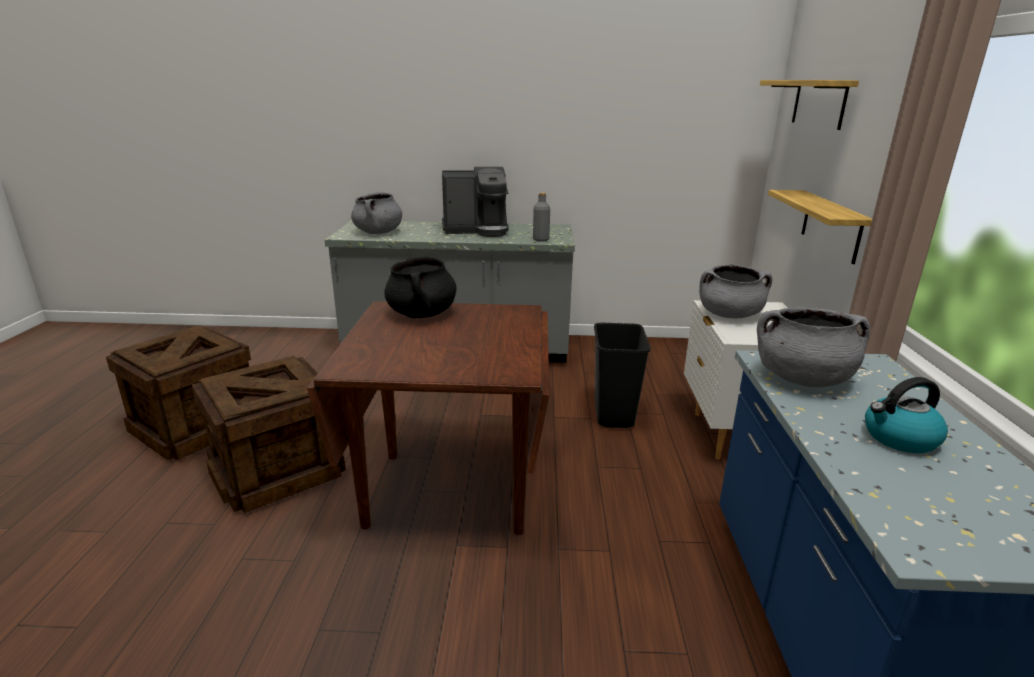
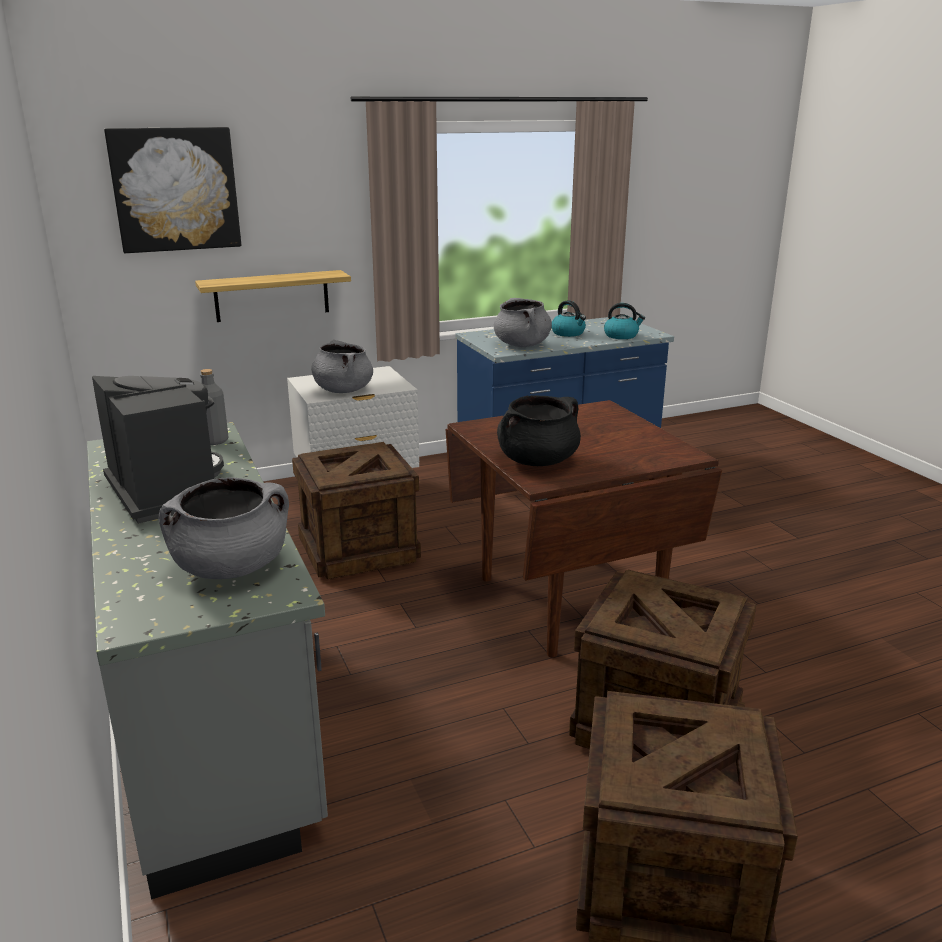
camera: 115 degrees left, 0 degrees up
black trash can [594,323,650,428] -> crate [292,442,421,579]
shelf [760,80,859,130] -> picture [104,127,241,253]
none -> kettle [604,303,645,339]

